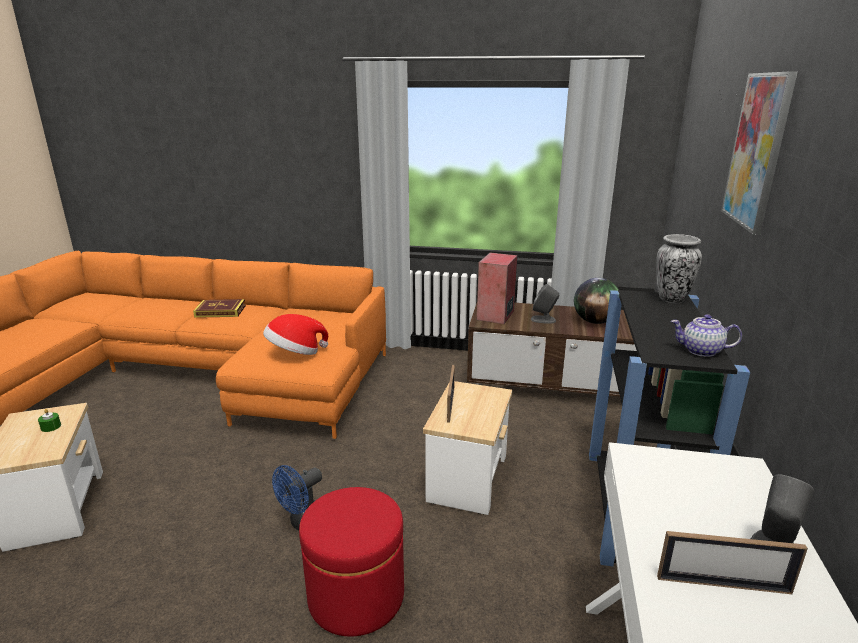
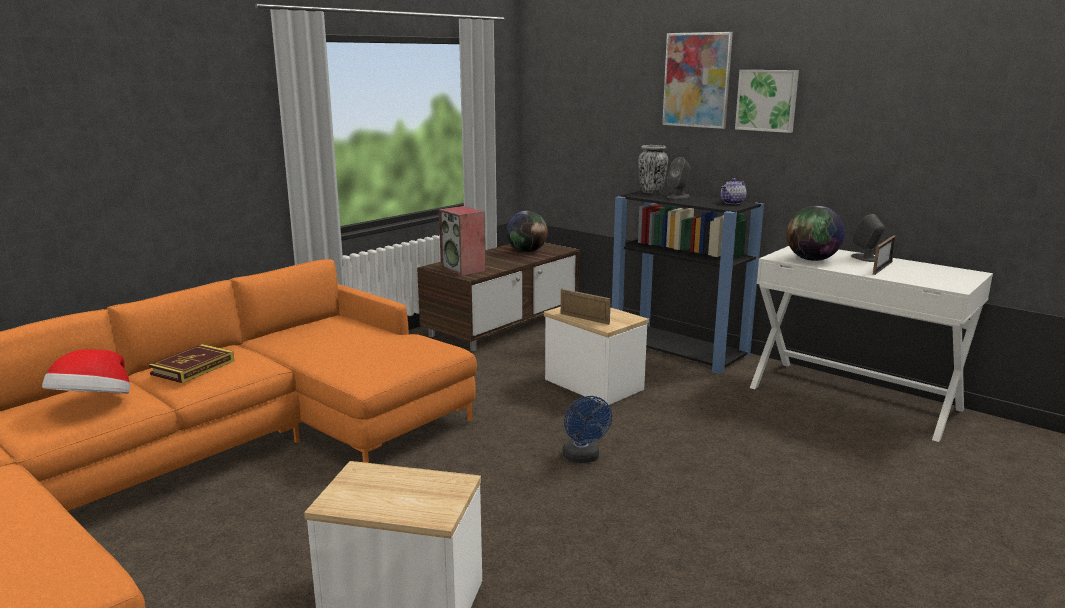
camera: 60 degrees left, 5 degrees down
green candle [38,409,61,432] -> none
hat [263,314,328,355] -> hat moved to [42,349,130,394]
red ottoman [299,487,404,636] -> none
grey speaker [531,284,559,324] -> grey speaker moved to [667,157,690,199]
none -> picture [735,70,799,133]
none -> globe [786,206,845,261]

